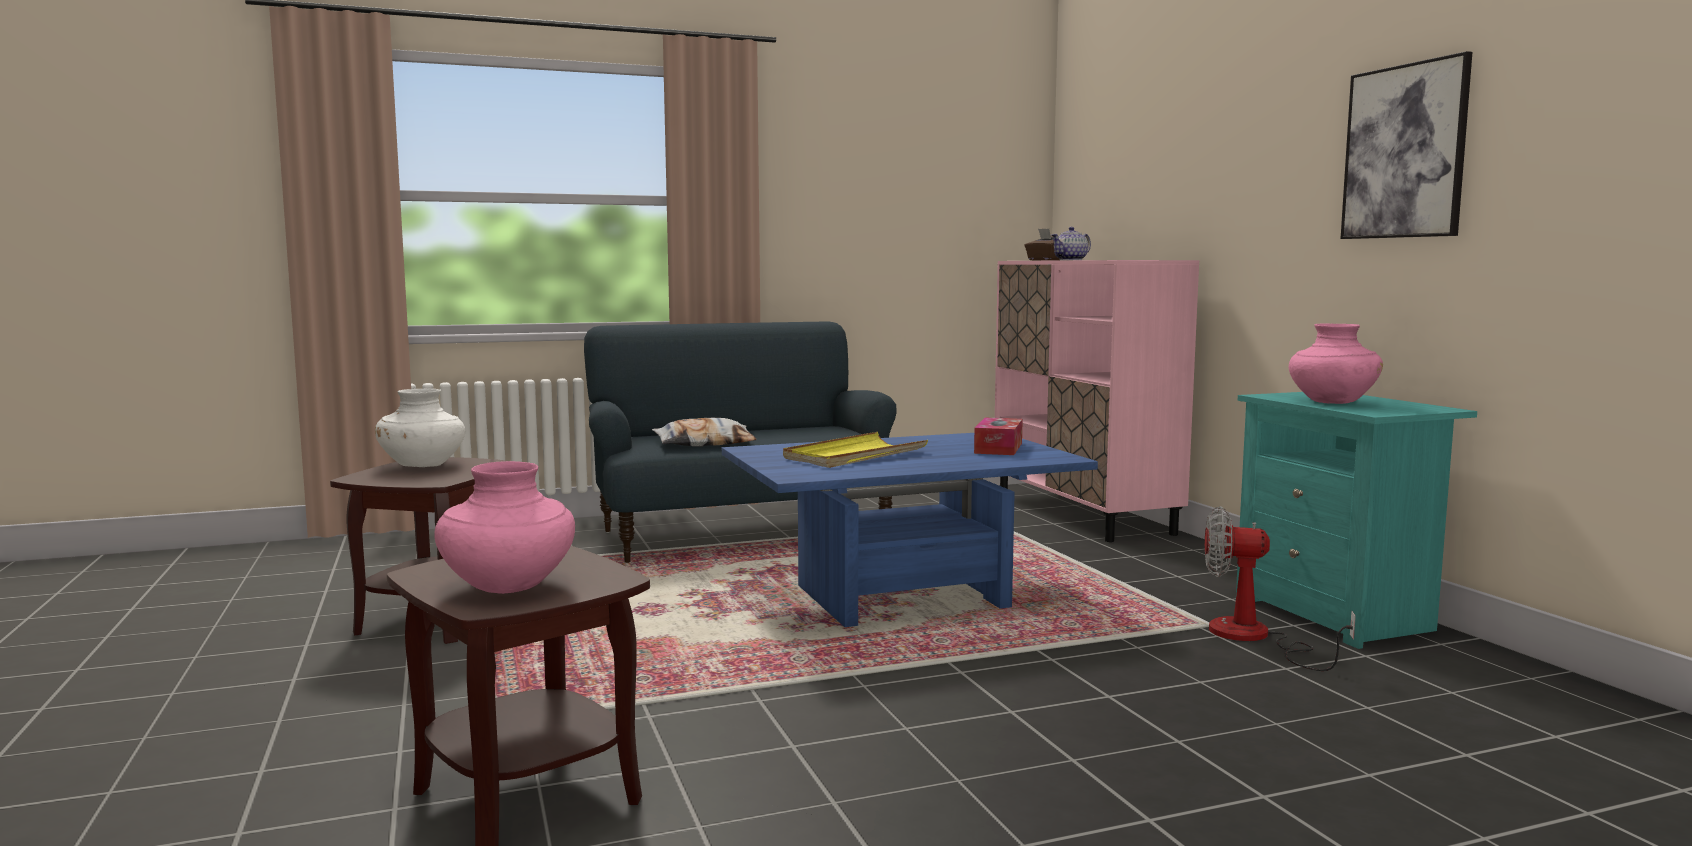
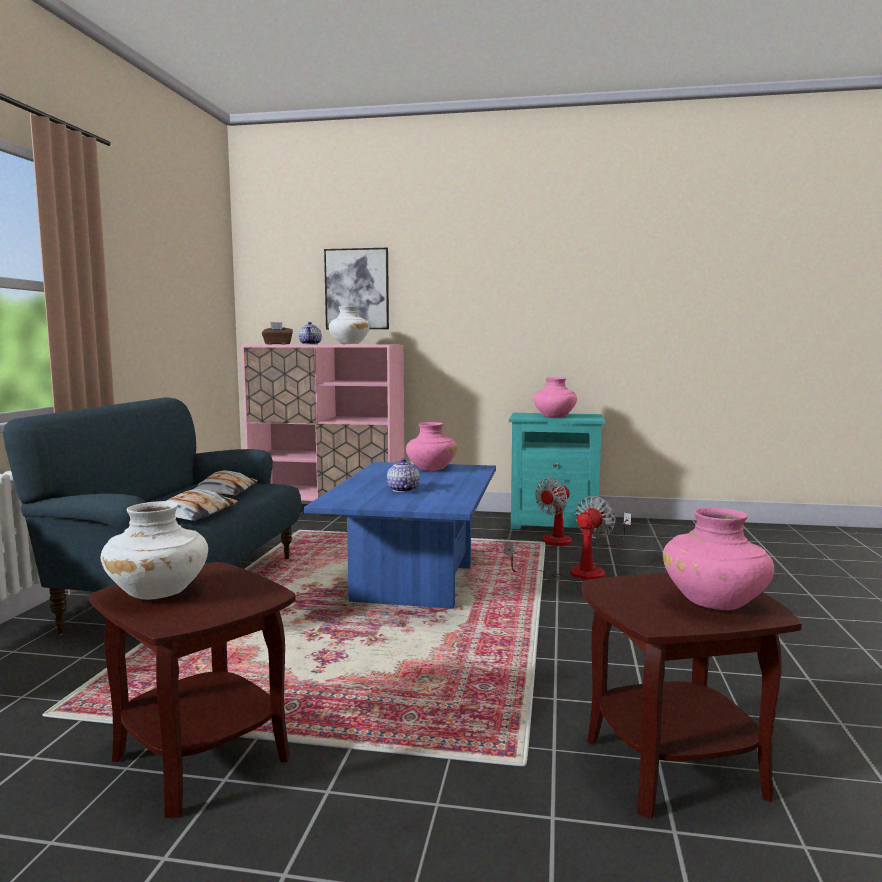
camera: 60 degrees left, 0 degrees up
yellow tray [783,432,928,468] -> teapot [387,458,420,492]
tissue box [974,418,1023,455] -> pink vase [406,422,457,471]
picture [1341,51,1472,239] -> picture moved to [324,248,389,329]
none -> pillow [192,470,258,496]
none -> white vase [329,306,370,344]
none -> fan [505,496,616,581]

